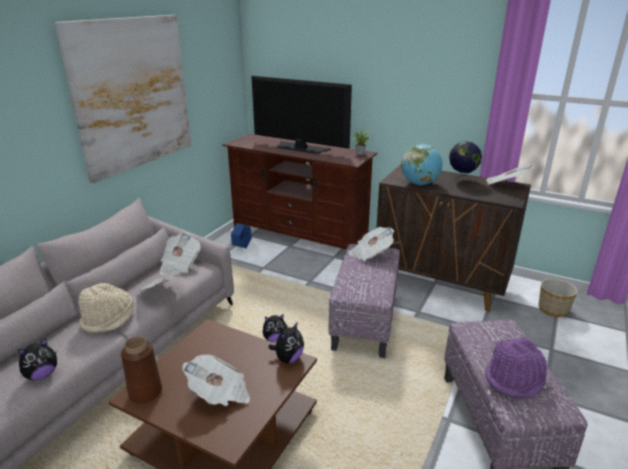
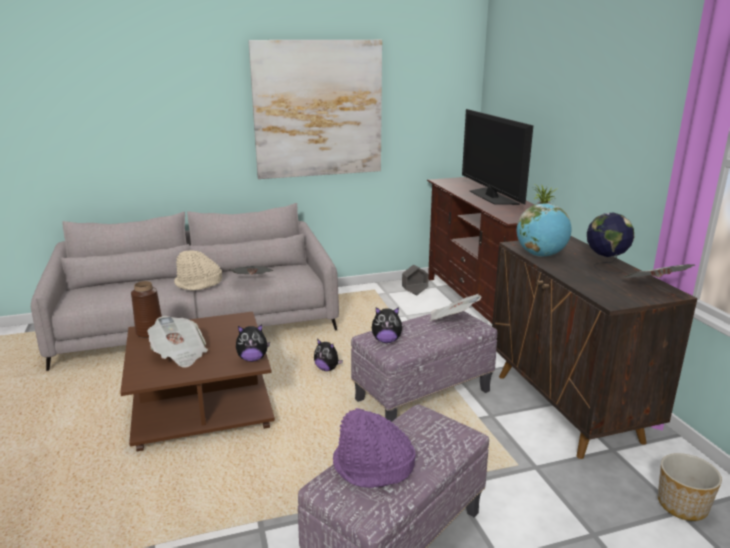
camera: 45 degrees right, 5 degrees down
plush toy [18,338,57,381] -> plush toy moved to [372,307,404,343]
newspaper [160,233,201,275] -> none
blue planter [231,223,252,248] -> grey planter [402,265,429,295]

